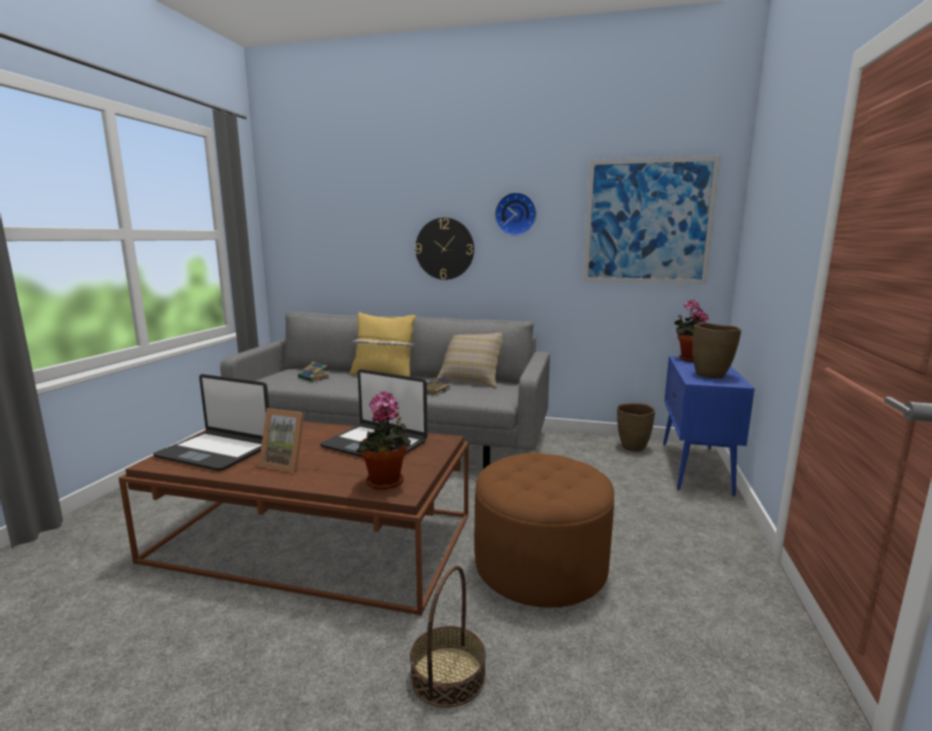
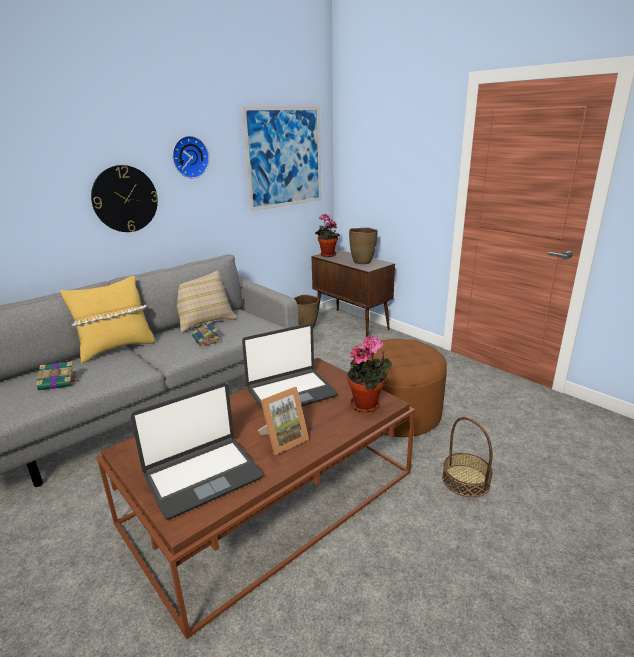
camera: 55 degrees left, 10 degrees up
blue cabinet [663,356,755,496] -> brown cabinet [311,250,395,337]

